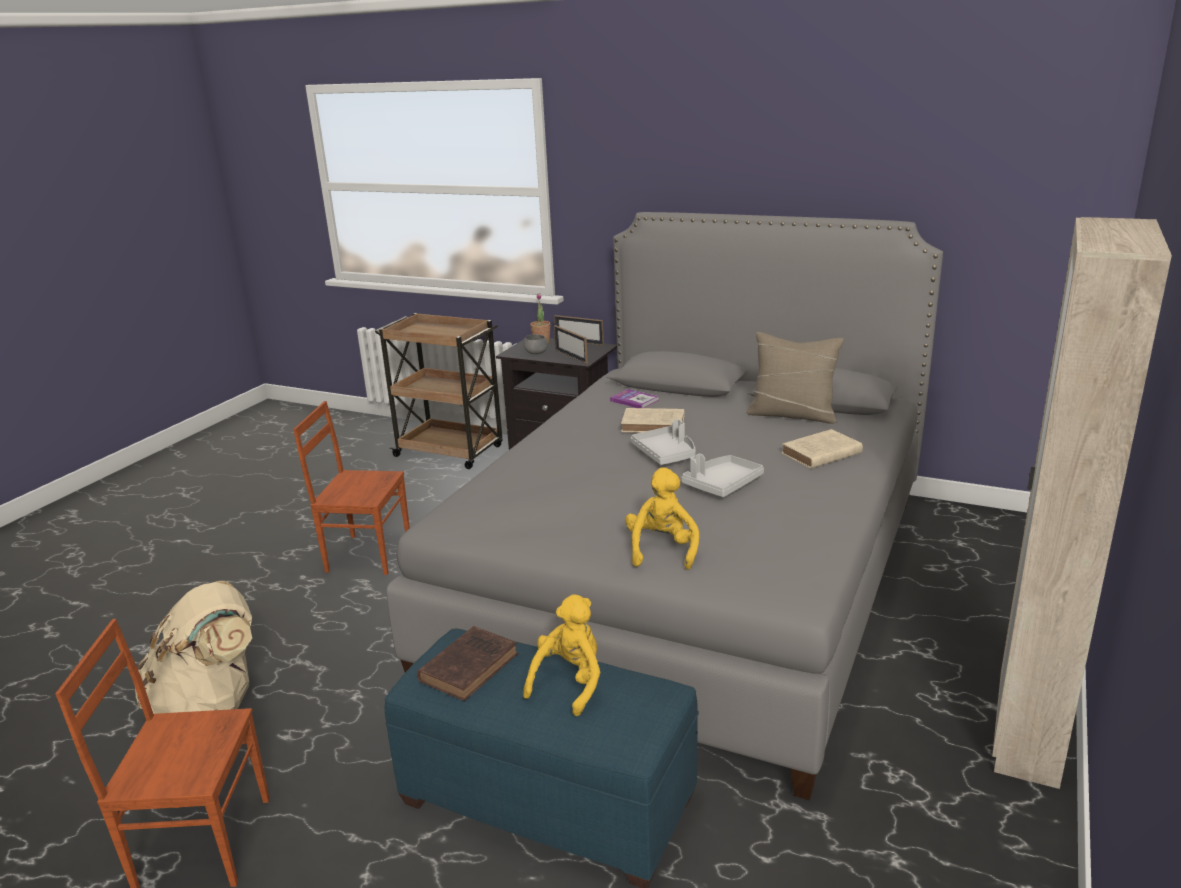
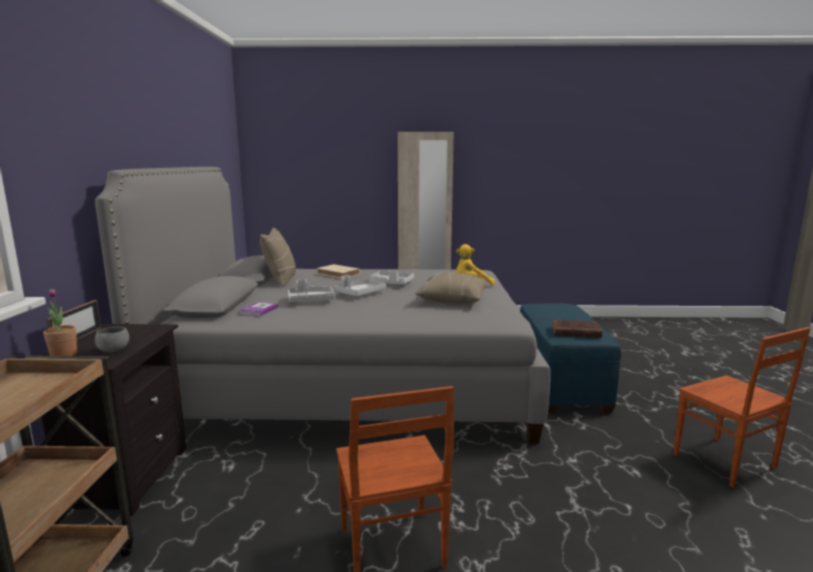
camera: 115 degrees left, 10 degrees down
beige backpack [135,581,252,714] -> none
yellow plush toy [523,594,600,716] -> none
picture frame [554,325,588,364] -> none
beige book [621,408,685,433] -> grey tray [288,280,335,302]
none -> beige pillow [415,273,487,304]

